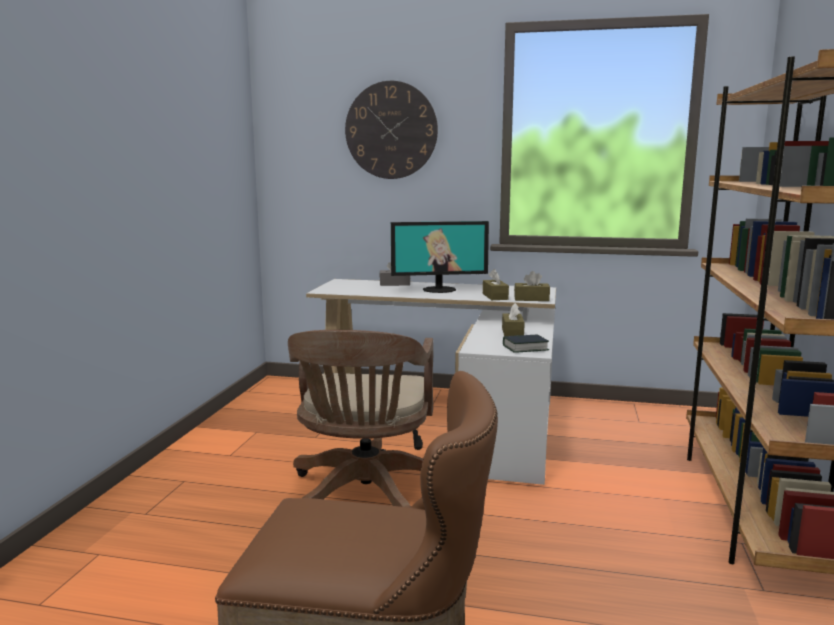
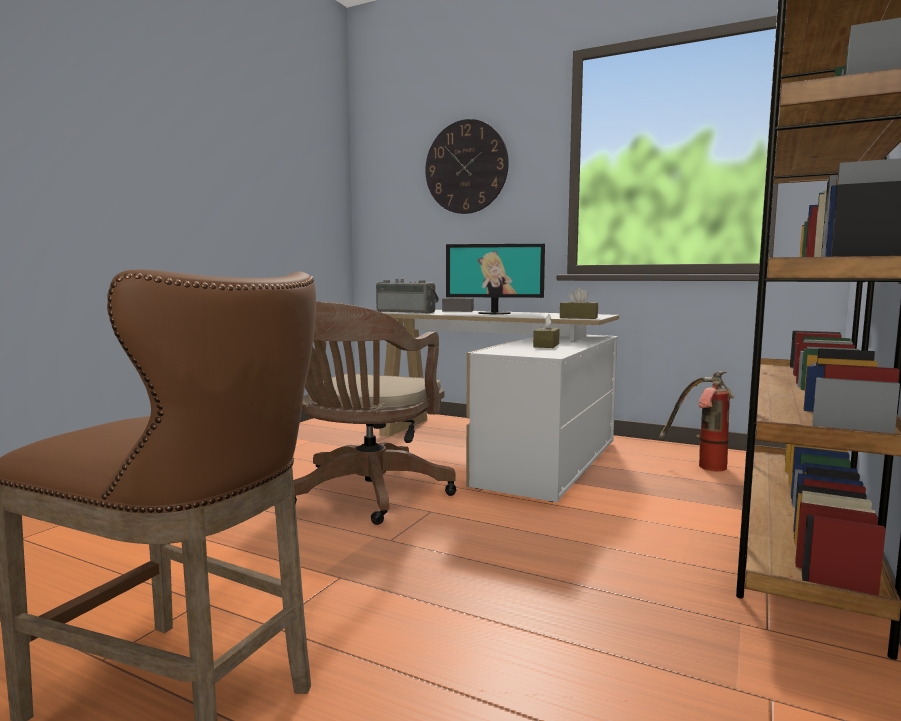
camera: 15 degrees right, 5 degrees down
brown tissue box [483,269,509,300] -> none
book [503,334,549,353] -> none
none -> radio [376,279,439,314]
none -> fire extinguisher [659,371,734,471]

